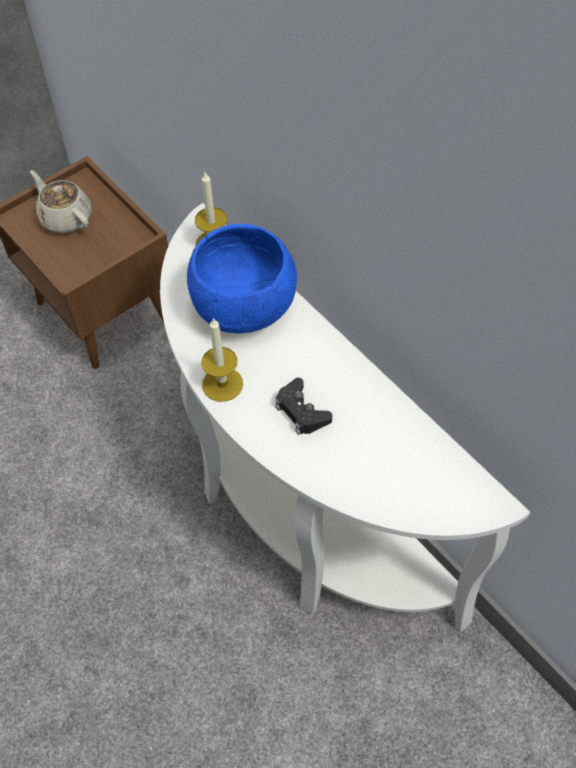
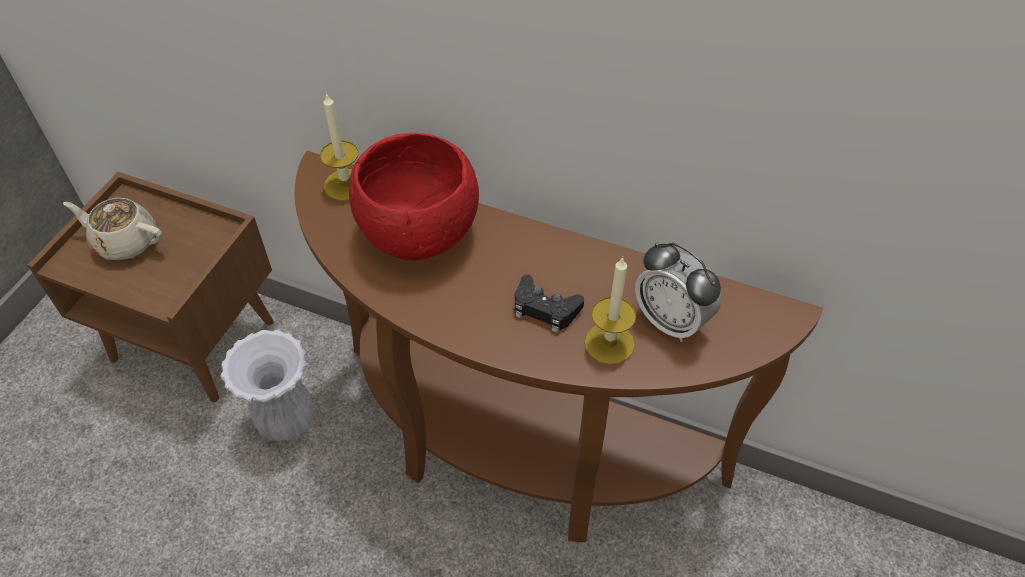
camera: 30 degrees left, 5 degrees down
white console table [160,203,530,632] -> brown console table [294,151,823,542]
blue bowl [187,224,297,334] -> red bowl [349,133,479,260]
candle [202,317,243,402] -> candle moved to [584,257,636,365]
none -> white vase [220,330,314,442]
none -> alarm clock [635,242,721,342]

